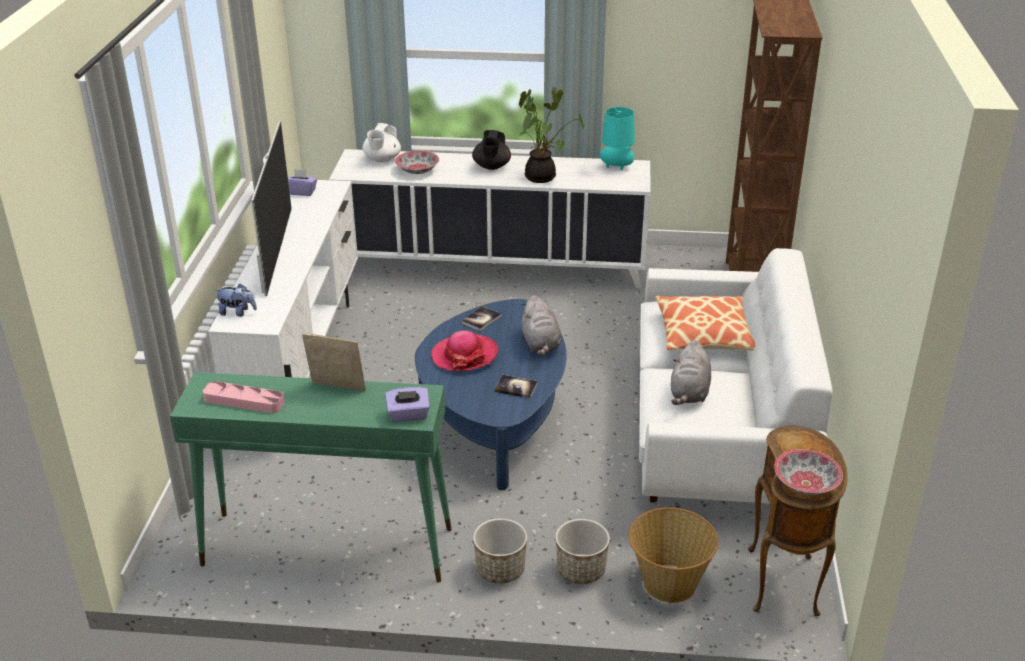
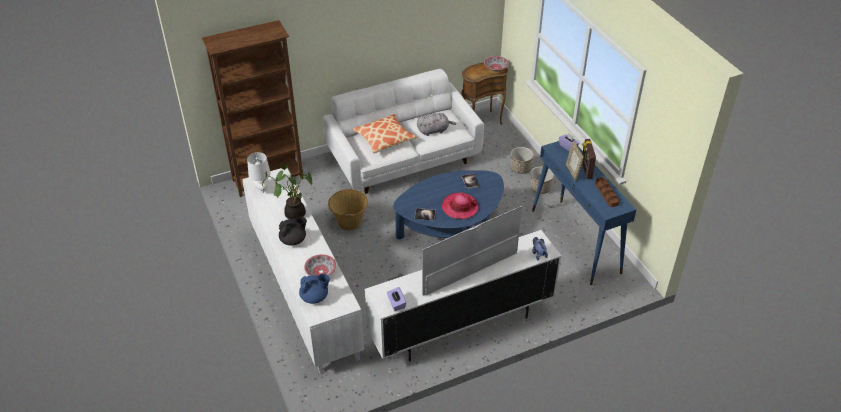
camera: 120 degrees left, 10 degrees up
green console table [170,372,452,583] -> blue console table [532,141,636,285]
pink tray [203,381,284,413] -> brown tray [595,177,619,207]
white teapot [362,123,401,162] -> blue teapot [299,274,330,304]
grey plush toy [521,295,562,356] -> none
turquoise table lamp [600,107,635,170] -> white table lamp [247,152,271,193]
basket [629,507,719,603] -> basket moved to [328,189,368,230]
none -> picture frame [582,139,596,179]

